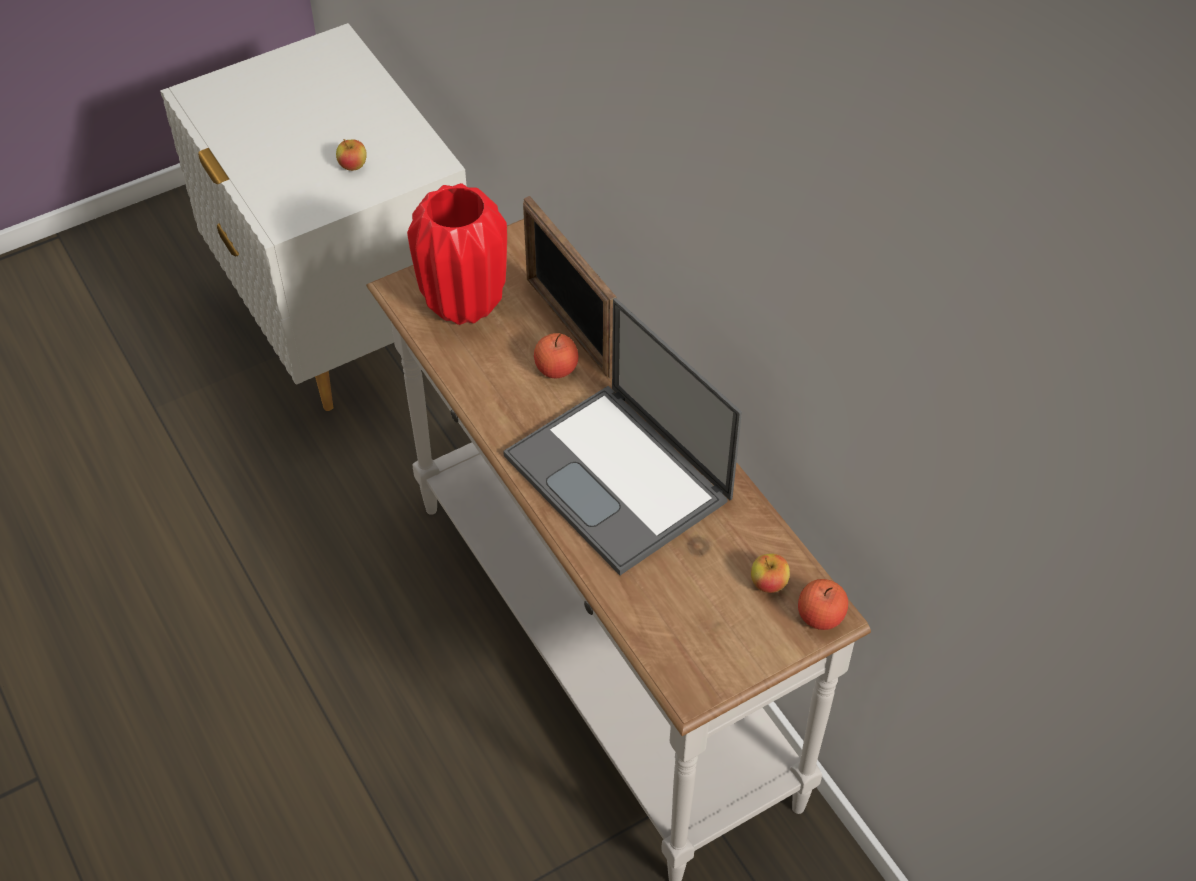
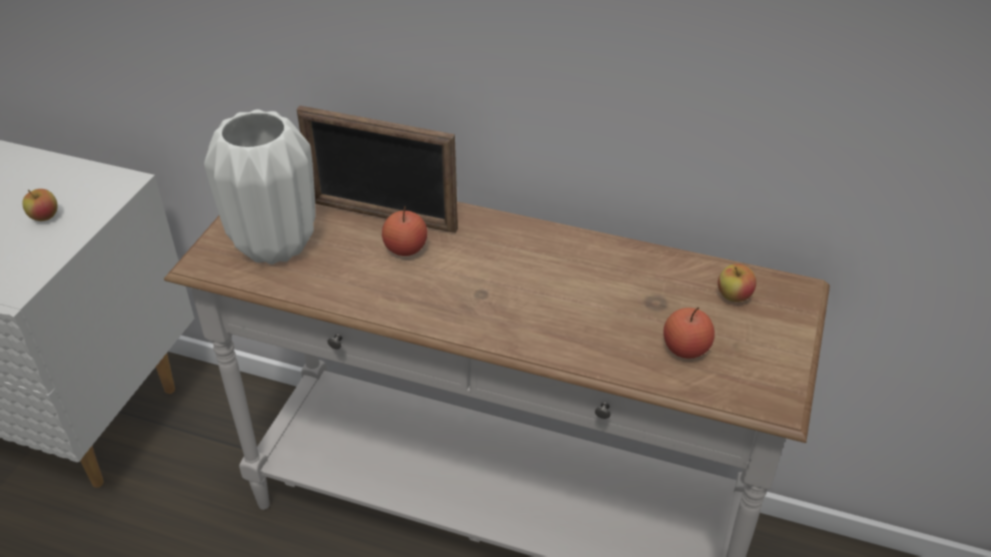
camera: 40 degrees left, 10 degrees down
red vase [407,183,507,325] -> white vase [204,109,316,265]
laptop [503,298,742,575] -> none
apple [798,579,848,630] -> apple moved to [664,307,715,359]

